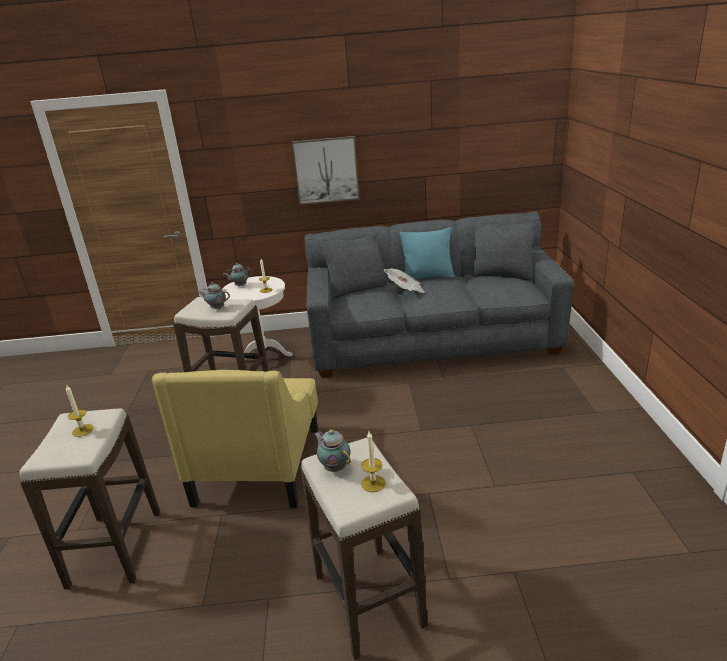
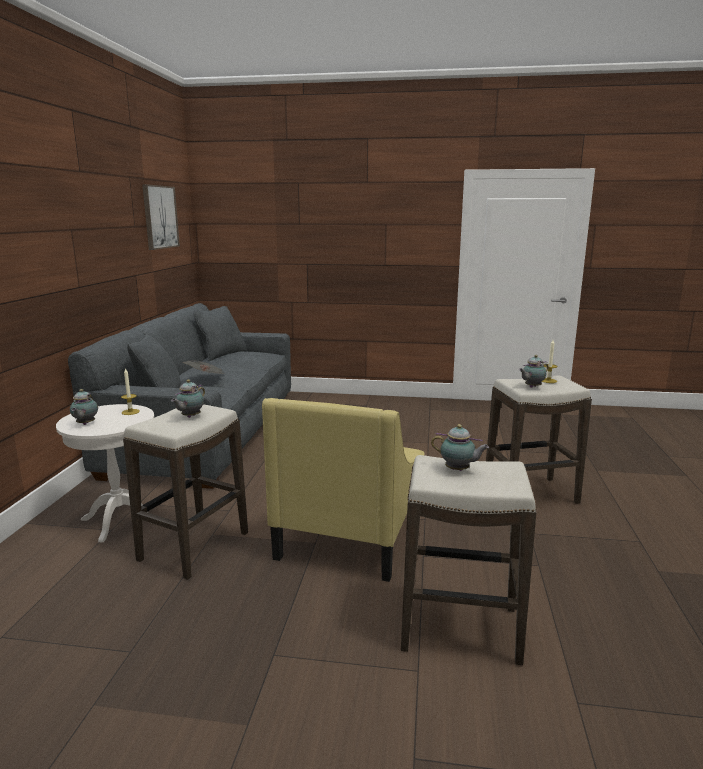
camera: 80 degrees left, 10 degrees down
candle [66,384,94,437] -> teapot [431,424,489,471]
yellow armchair [152,370,318,508] -> yellow armchair turned 90 degrees clockwise [262,398,425,582]
picture [291,136,360,205] -> picture moved to [142,184,180,250]
turquoise pillow [400,227,455,279] -> none

